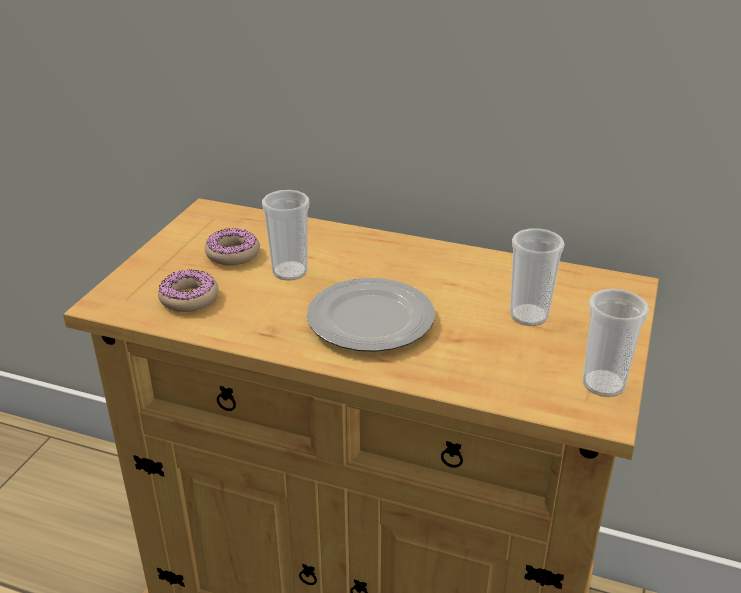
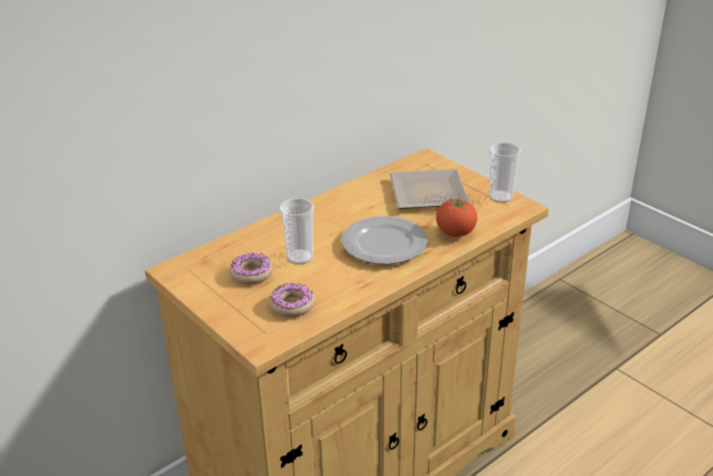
camera: 60 degrees left, 0 degrees up
cup [510,228,565,326] -> plate [390,169,470,209]
none -> tomato [436,198,477,237]

